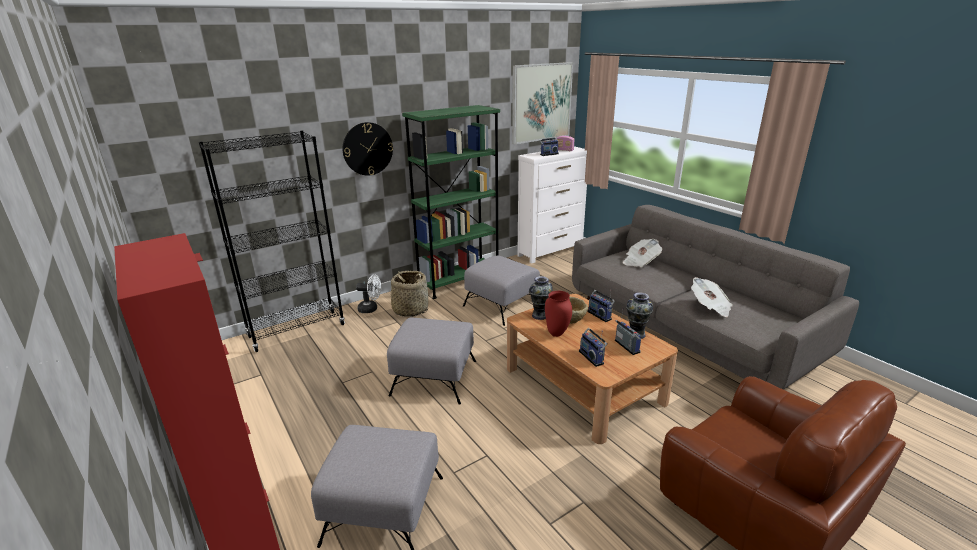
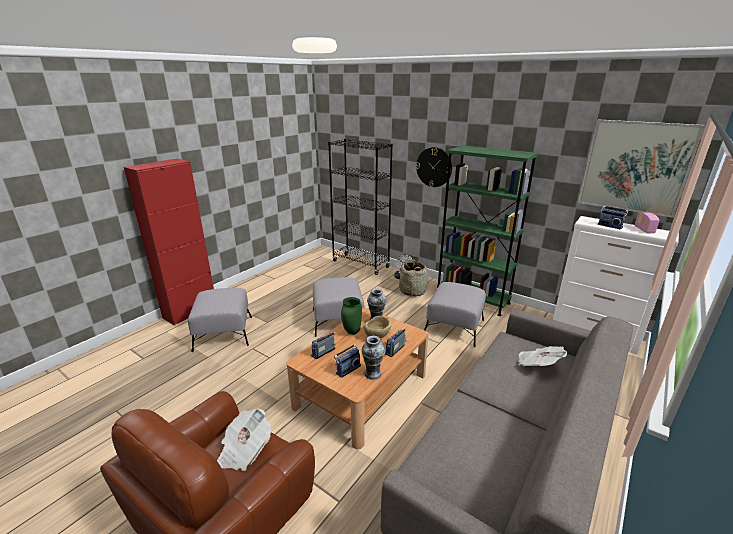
camera: 70 degrees right, 0 degrees up
red vase [545,291,572,337] -> green vase [341,297,362,335]
newspaper [691,277,733,317] -> newspaper moved to [217,408,271,471]

